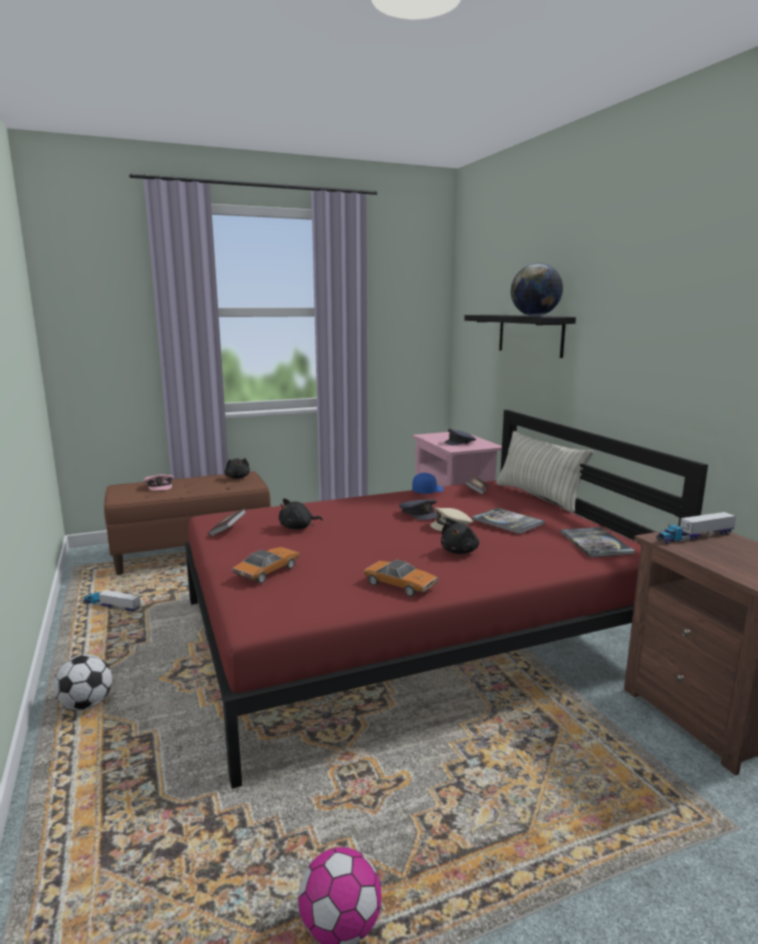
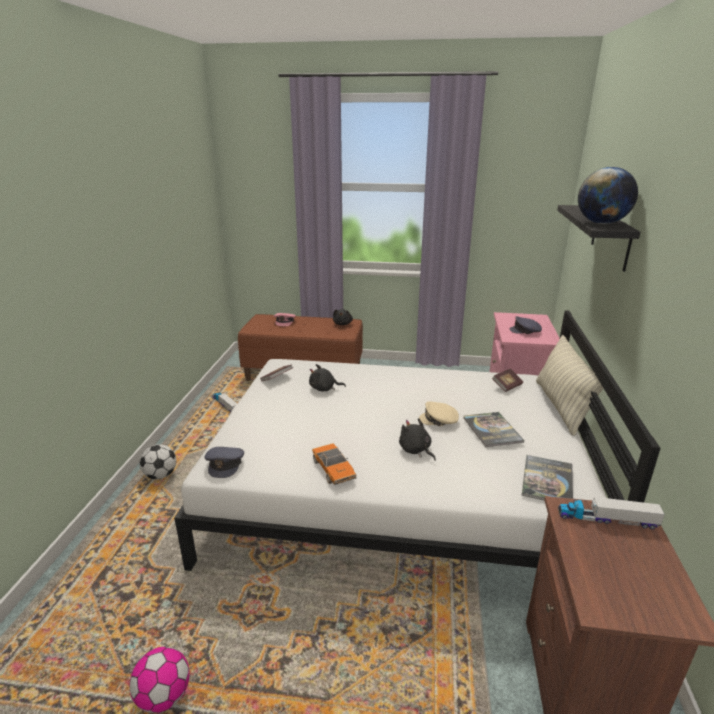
camera: 30 degrees right, 10 degrees up
red bed [185,410,708,789] -> white bed [174,310,660,571]
toy car [232,547,299,583] -> none
grey cap [399,499,437,520] -> grey cap moved to [204,447,244,478]
blue cap [412,473,444,494] -> none
black plush toy [441,522,479,554] -> black plush toy turned 90 degrees clockwise [399,418,436,461]

